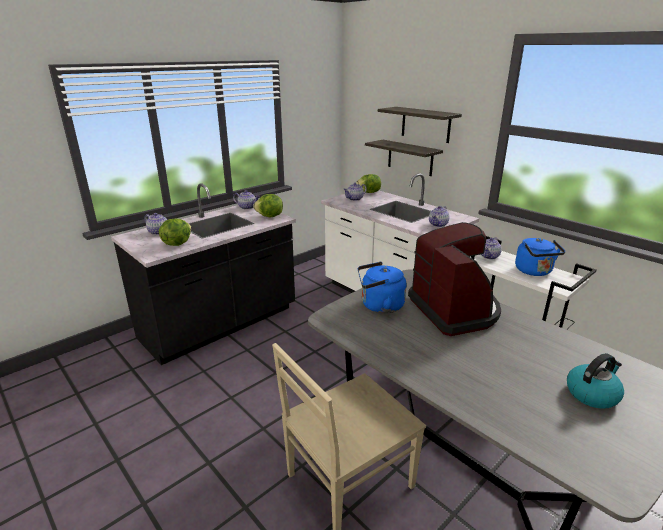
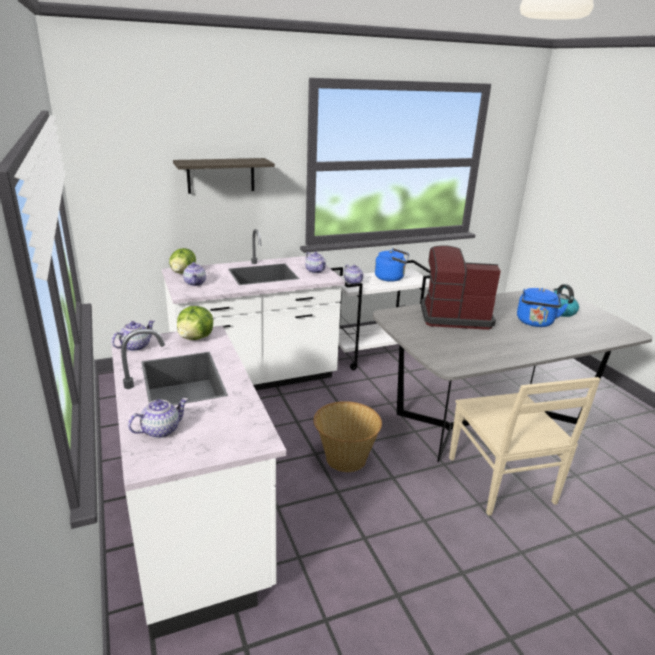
camera: 70 degrees left, 0 degrees up
black counter [111,183,296,365] -> white counter [111,326,286,640]
lettuce [159,219,191,246] -> none
blue kettle [358,262,407,313] -> blue kettle moved to [517,288,568,327]
shelf [365,140,443,176] -> none
none -> basket [314,401,382,472]

